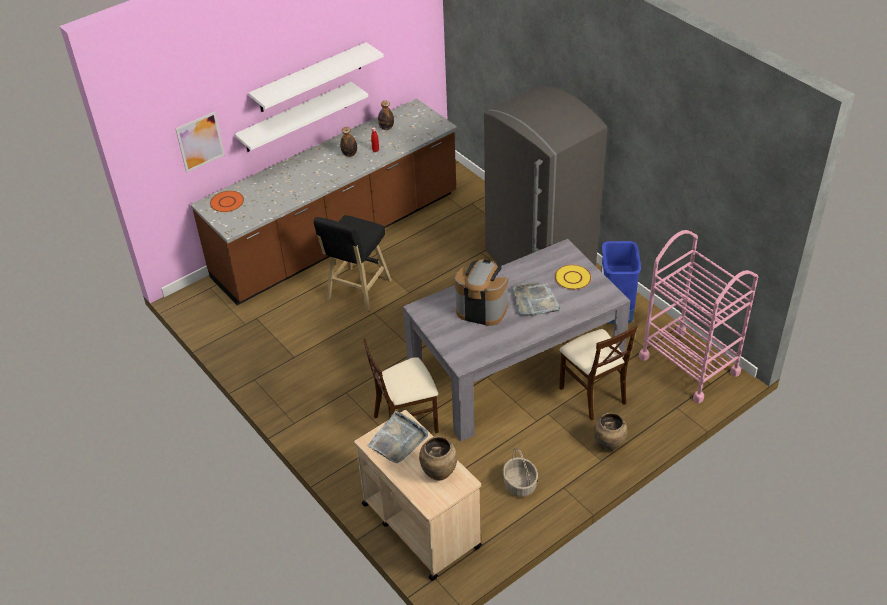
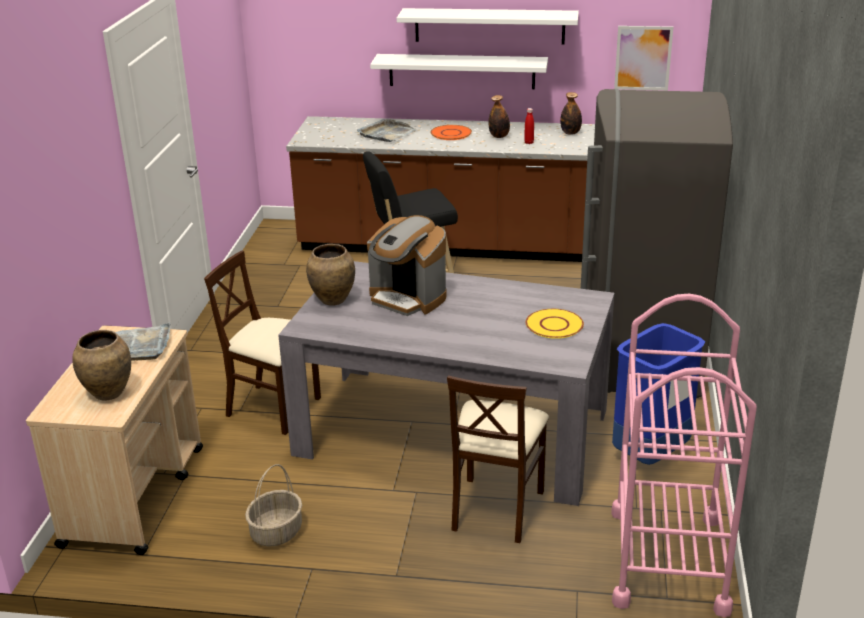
camera: 45 degrees right, 15 degrees down
picture [175,112,225,172] -> picture moved to [614,26,673,90]
orange plate [210,191,244,212] -> orange plate moved to [431,125,472,140]
coffee machine [455,260,508,326] -> coffee machine turned 150 degrees clockwise [367,215,447,316]
grey tray [512,282,562,316] -> grey tray moved to [357,119,417,142]
brown vase [594,413,628,452] -> brown vase moved to [306,244,355,306]

